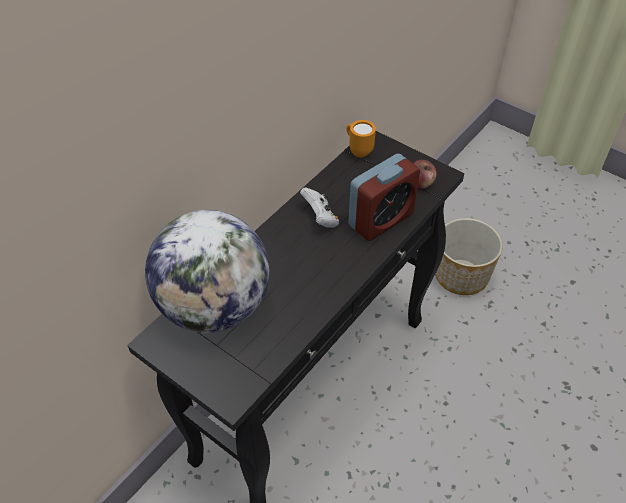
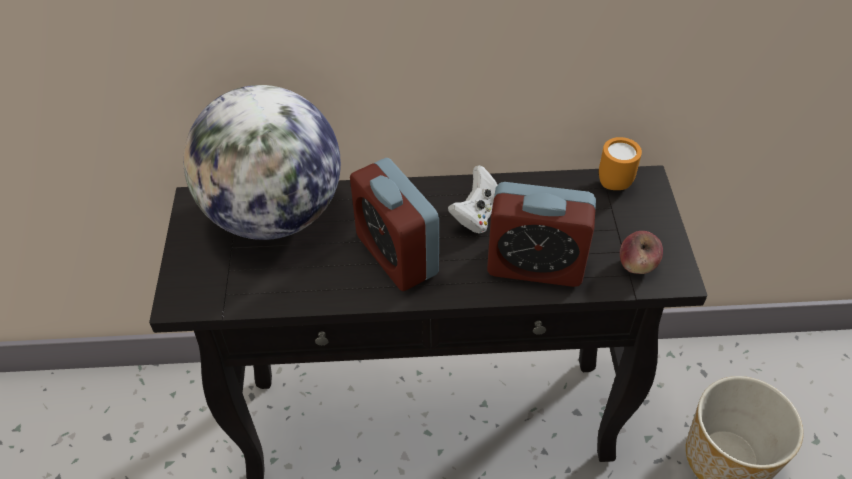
camera: 50 degrees right, 0 degrees up
none -> alarm clock [350,158,439,291]

